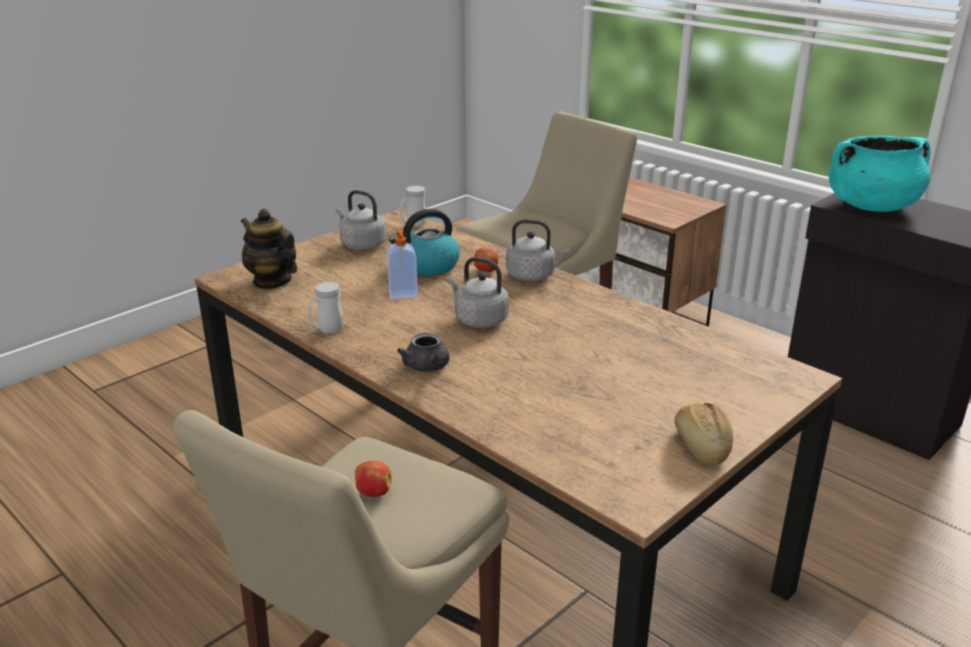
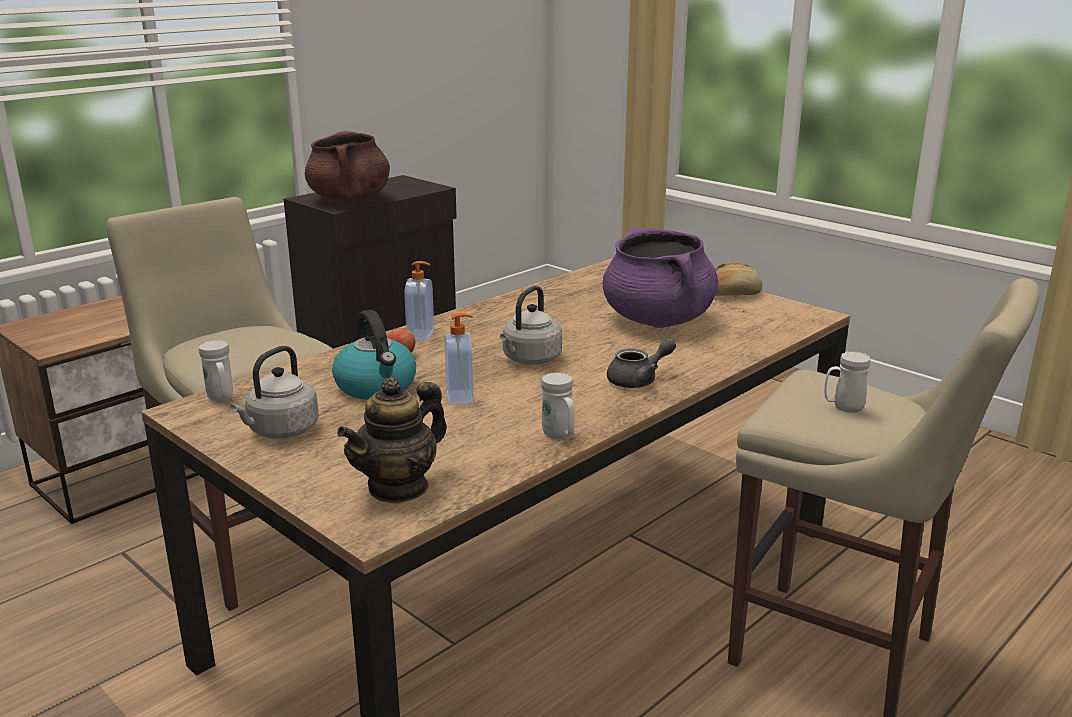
camera: 90 degrees left, 5 degrees down
apple [355,460,392,497] -> white mug [824,352,870,413]
grey kettle [506,219,569,281] -> soap dispenser [404,261,434,341]
turquoise cooking pot [829,136,931,212] -> brown cooking pot [305,131,390,203]
none -> purple cooking pot [603,227,718,328]

